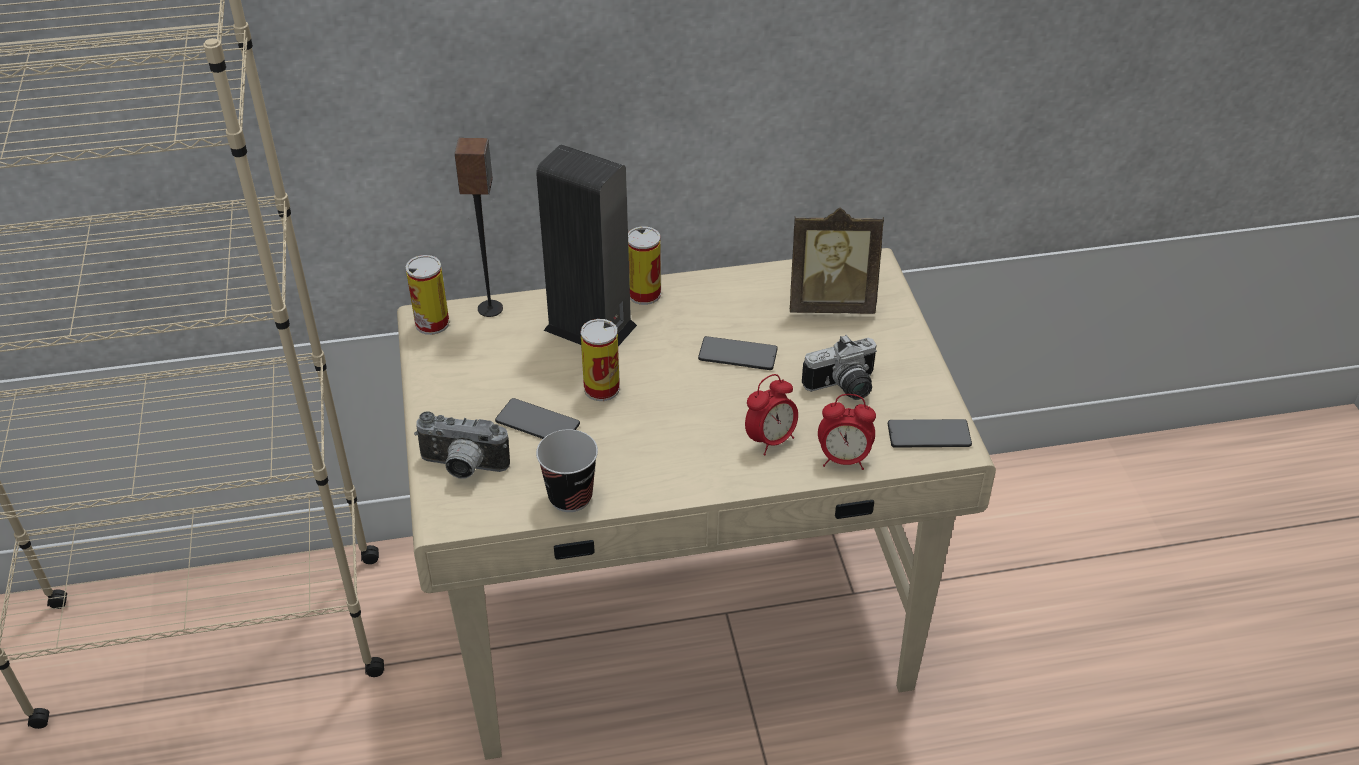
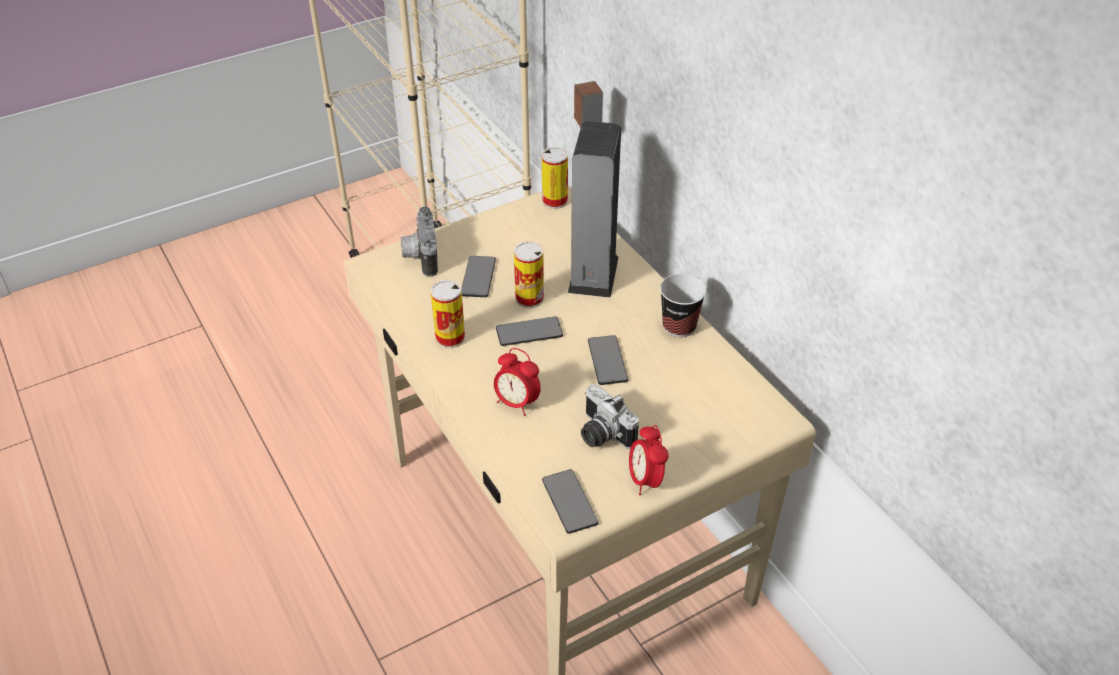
camera: 70 degrees right, 0 degrees up
cup [536,429,598,512] -> cup moved to [660,274,707,337]
can [628,226,661,305] -> can moved to [431,280,465,348]
picture frame [790,208,884,314] -> none
alarm clock [818,394,876,470] -> alarm clock moved to [629,425,668,495]
none -> phone [496,316,563,346]

